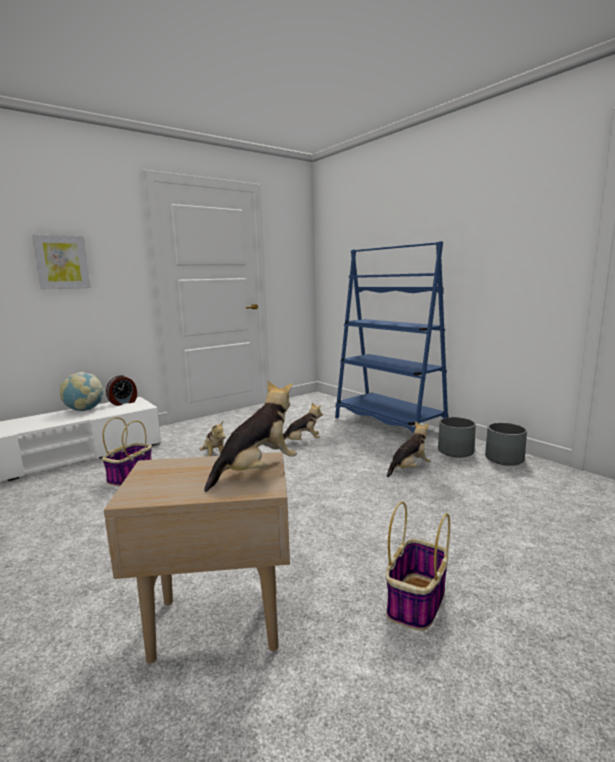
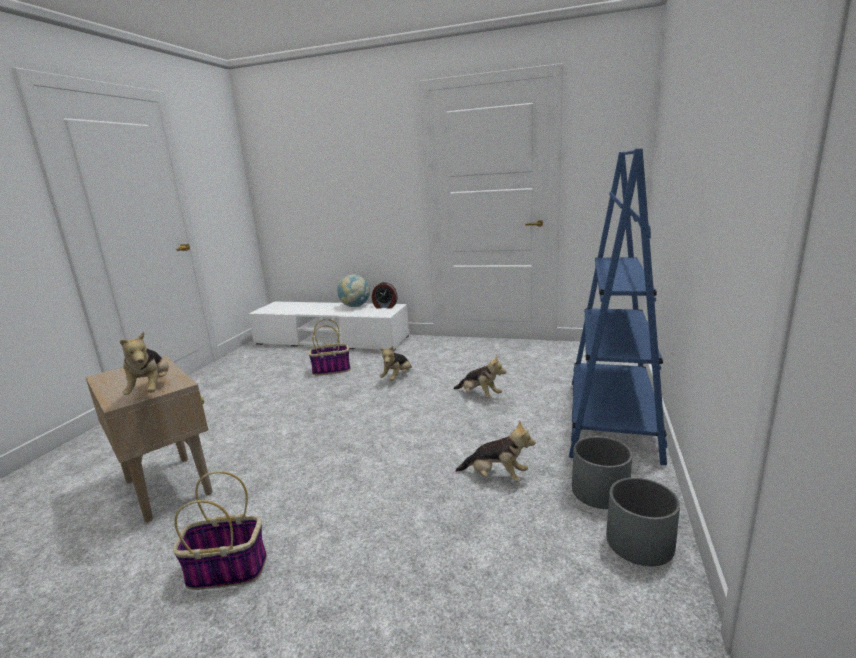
camera: 55 degrees right, 5 degrees up
picture [32,234,91,290] -> none
plush toy [204,381,297,492] -> plush toy turned 60 degrees clockwise [120,331,169,395]

